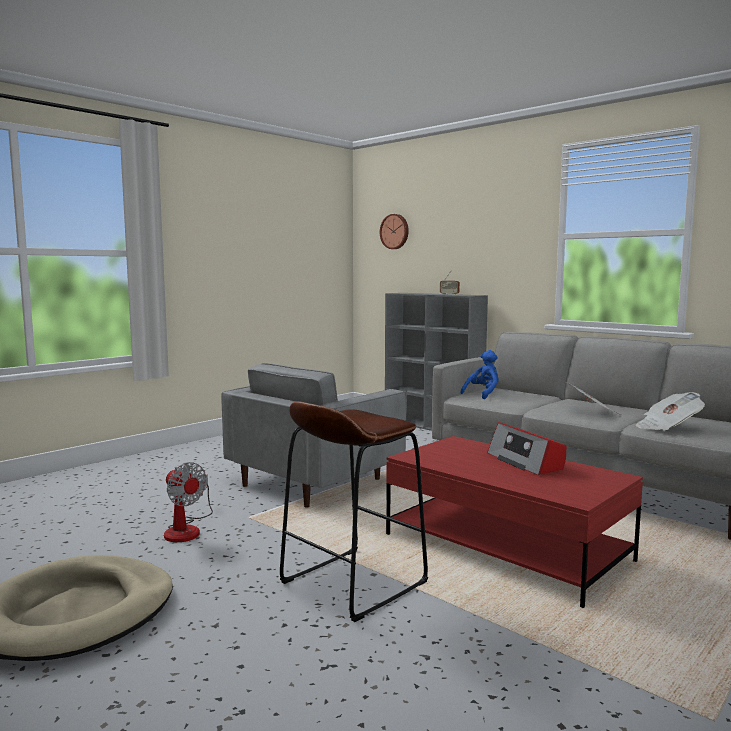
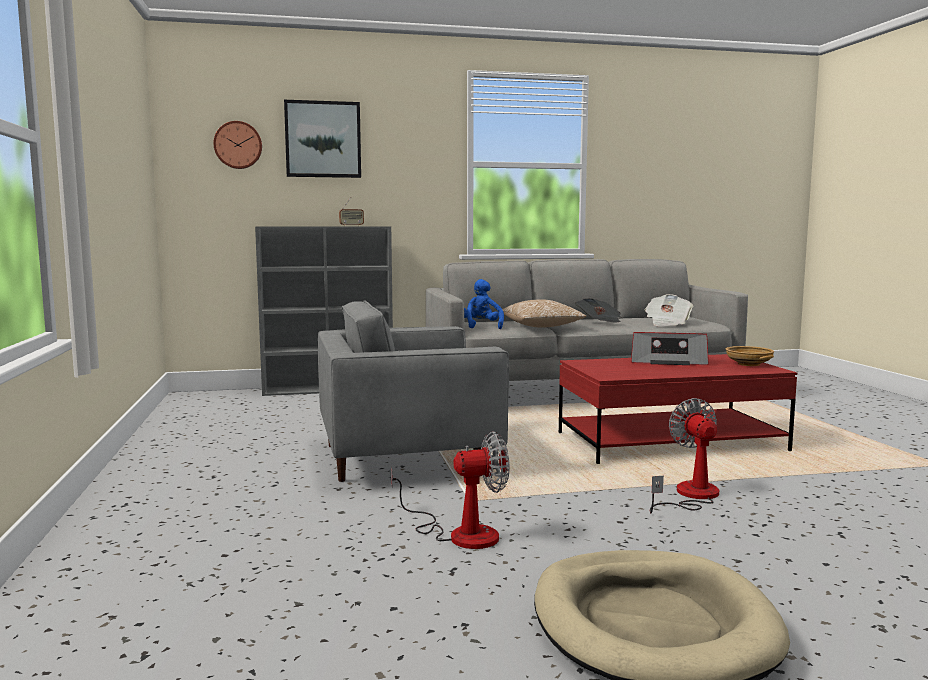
camera: 55 degrees left, 0 degrees up
grey armchair [221,363,407,508] -> grey armchair turned 90 degrees clockwise [318,300,509,482]
brown stool [280,401,428,622] -> fan [650,398,719,513]
none -> picture [284,100,361,178]
none -> pillow [503,299,587,328]
none -> beige bowl [726,346,774,366]

